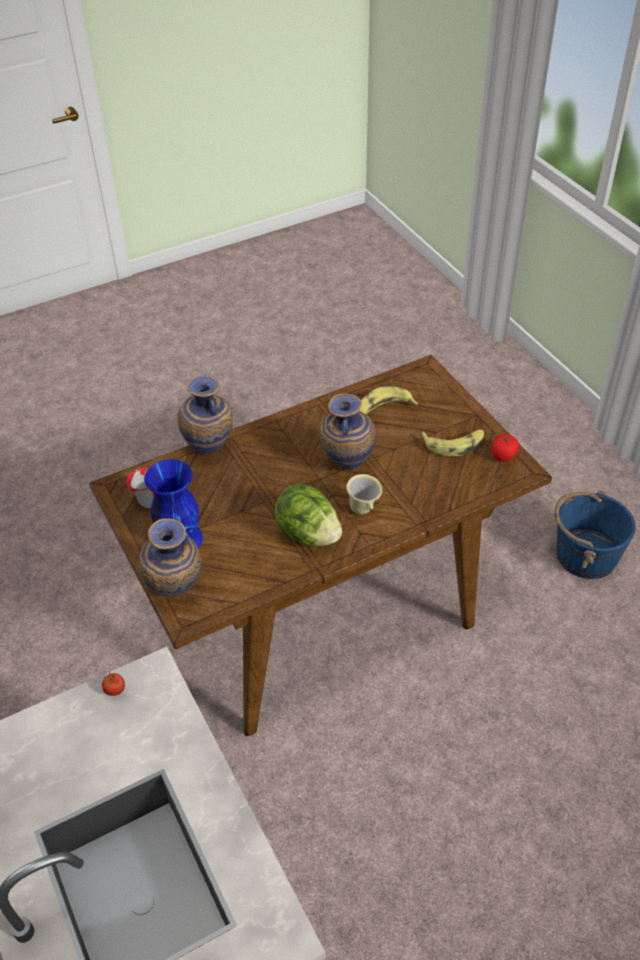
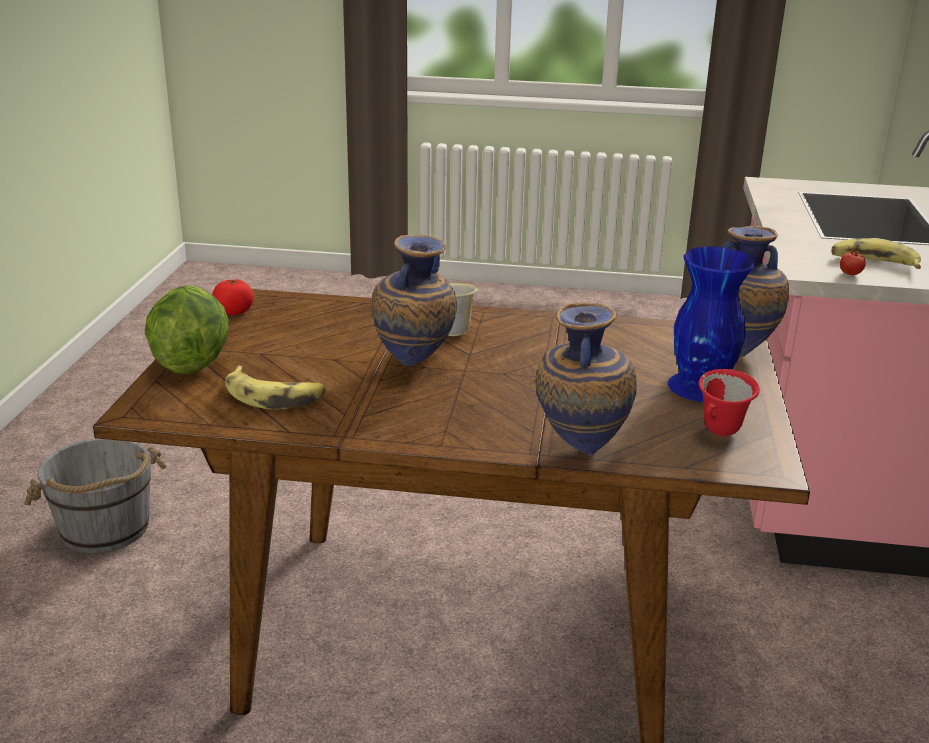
camera: 145 degrees left, 20 degrees down
lettuce [275,483,342,546] -> lettuce moved to [145,285,229,374]
banana [420,429,484,456] -> banana moved to [832,238,921,269]
blue bucket [555,491,636,579] -> grey bucket [24,438,167,553]

